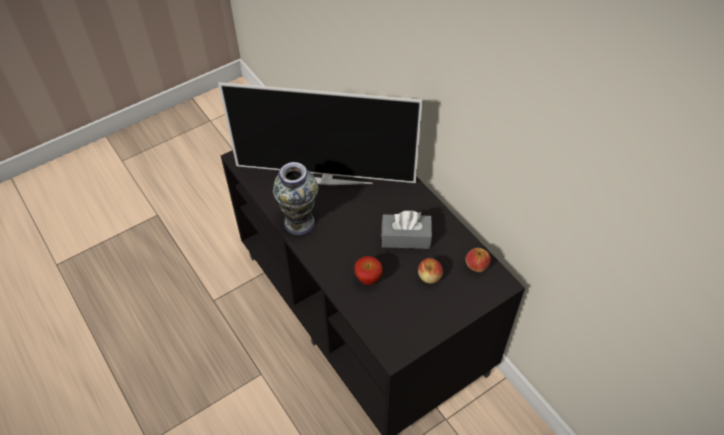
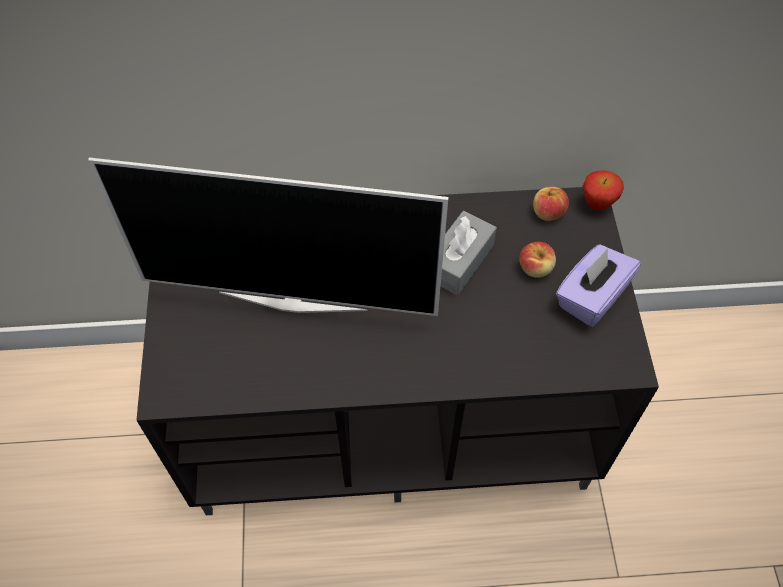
camera: 60 degrees left, 5 degrees up
television [218,82,423,185] -> television turned 60 degrees clockwise [88,158,448,316]
vase [273,162,318,235] -> none
apple [354,256,383,285] -> apple moved to [583,170,624,211]
none -> purple tissue box [556,245,641,327]

